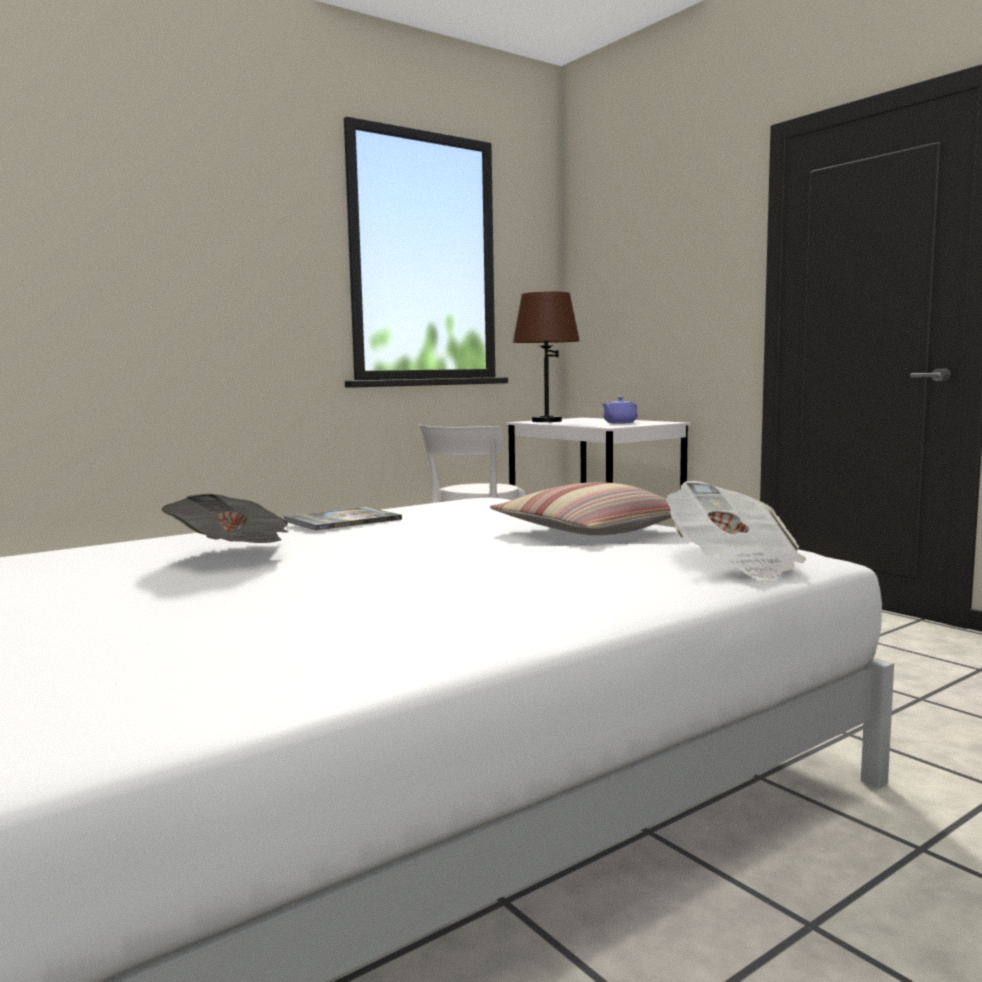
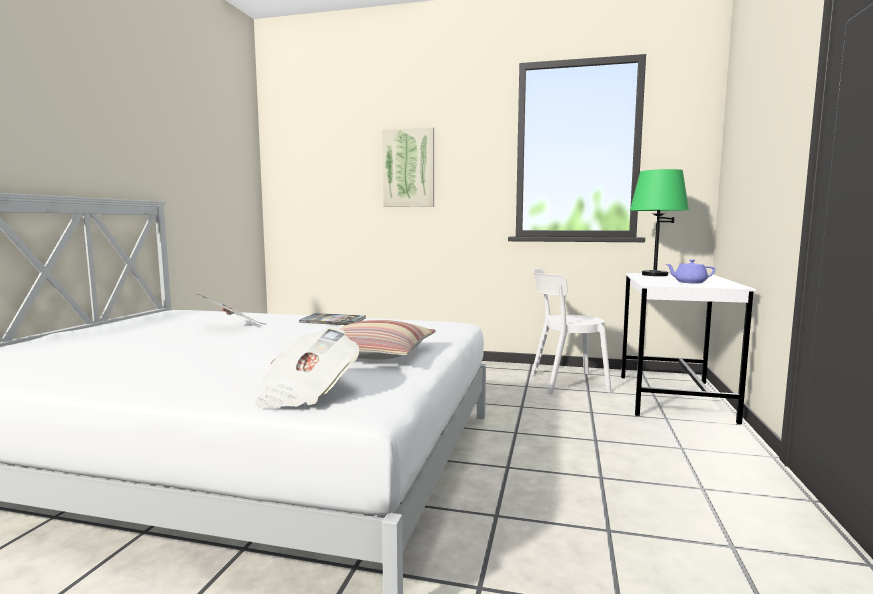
camera: 50 degrees right, 0 degrees up
brown table lamp [513,291,580,422] -> green table lamp [630,169,689,276]
none -> picture [382,127,434,207]

